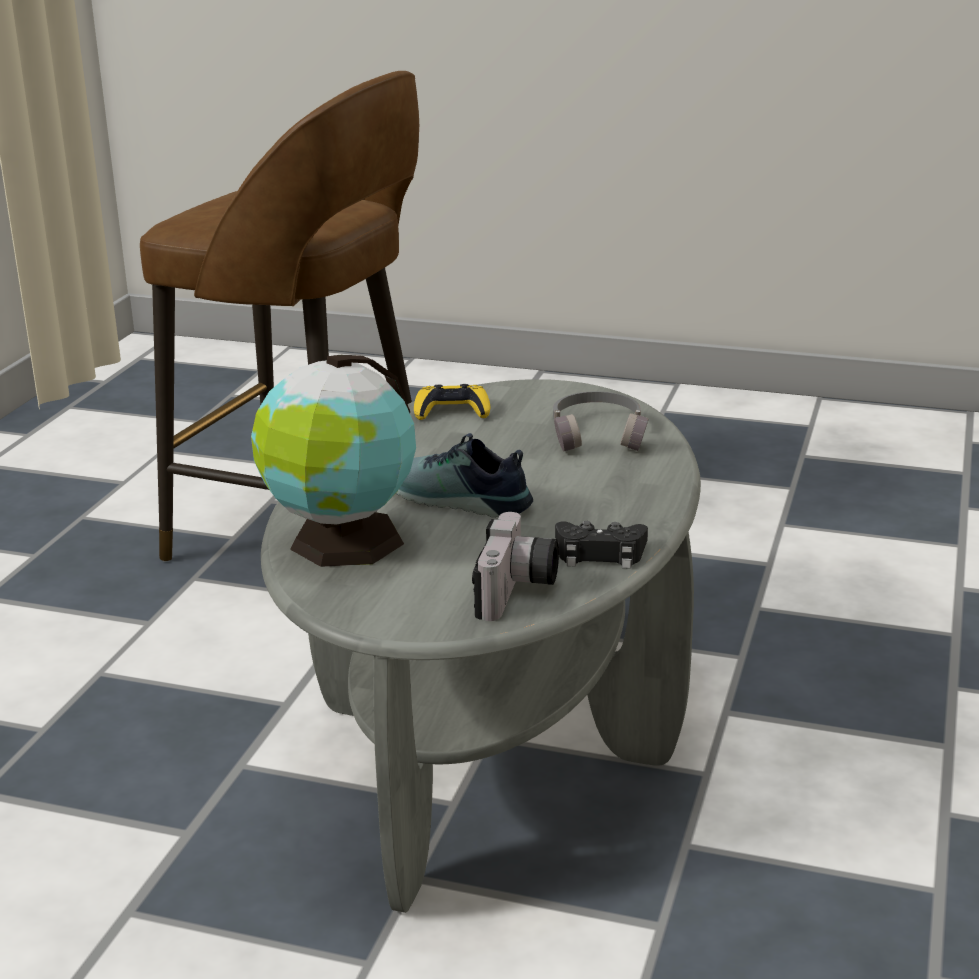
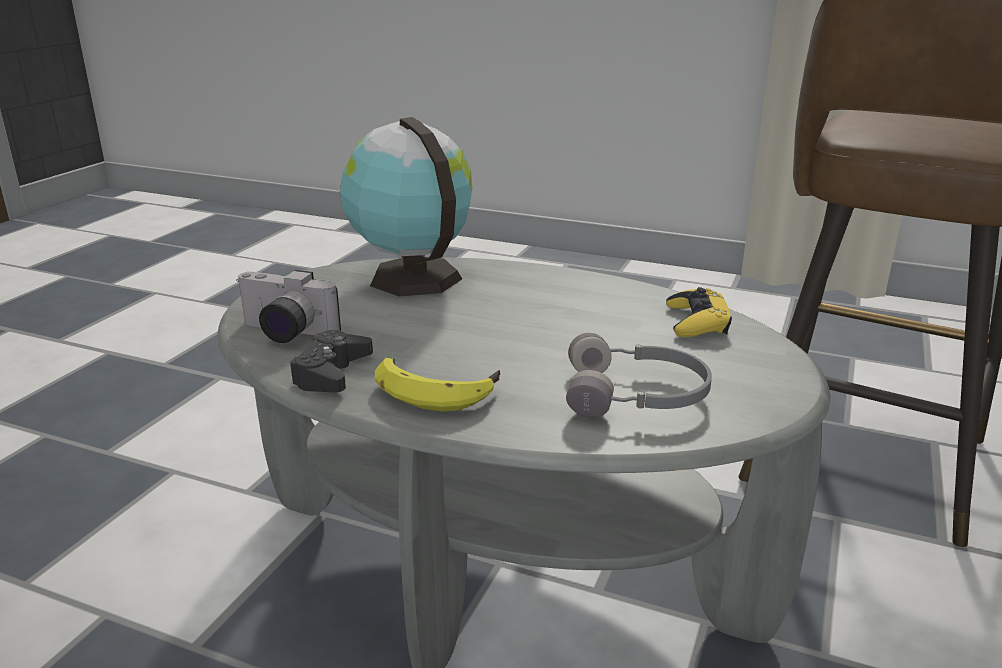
camera: 95 degrees right, 0 degrees up
shoe [396,433,533,518] -> none
none -> banana [374,358,500,412]

